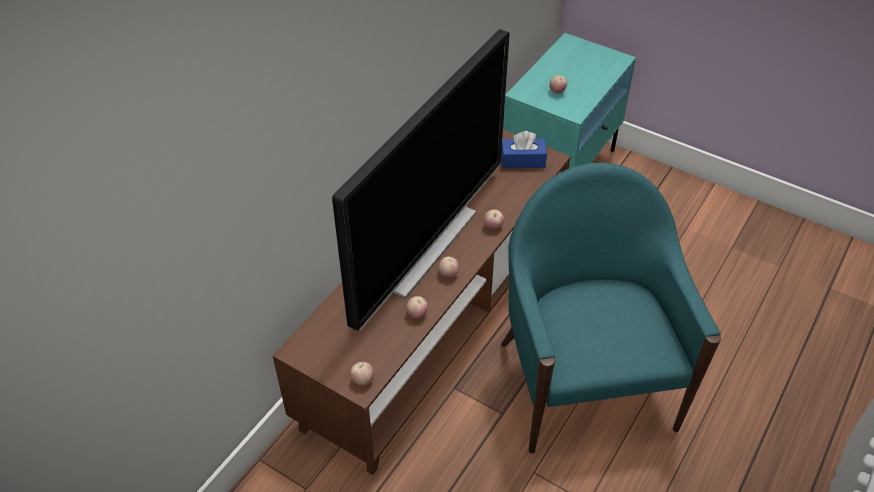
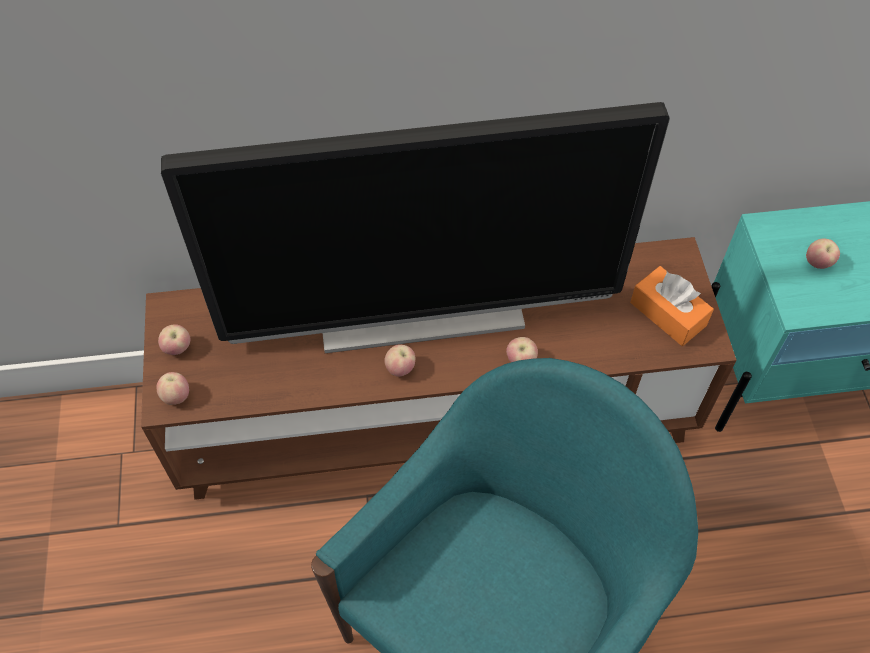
camera: 50 degrees right, 10 degrees up
apple [406,296,428,319] -> apple moved to [158,324,190,355]
blue tissue box [501,131,547,168] -> orange tissue box [630,266,714,346]

